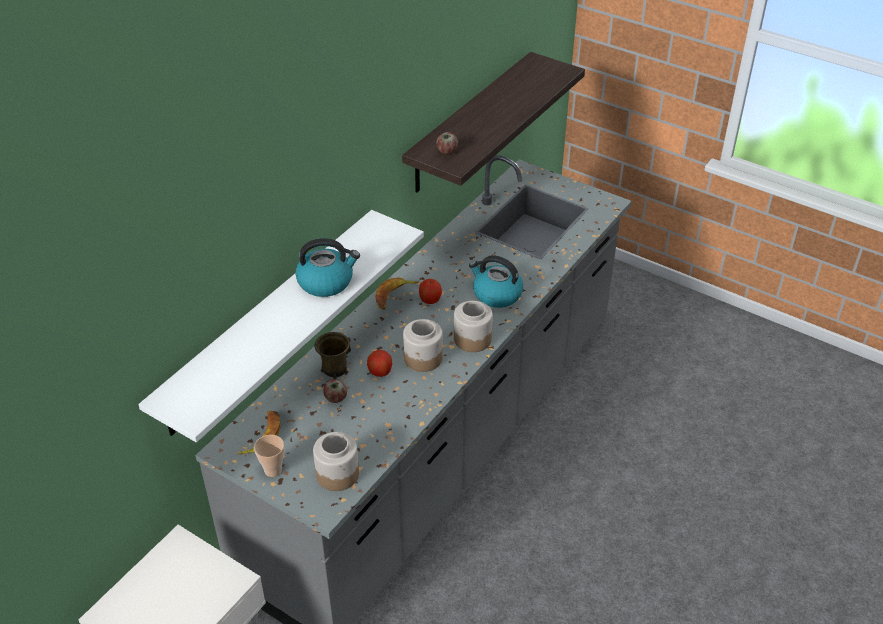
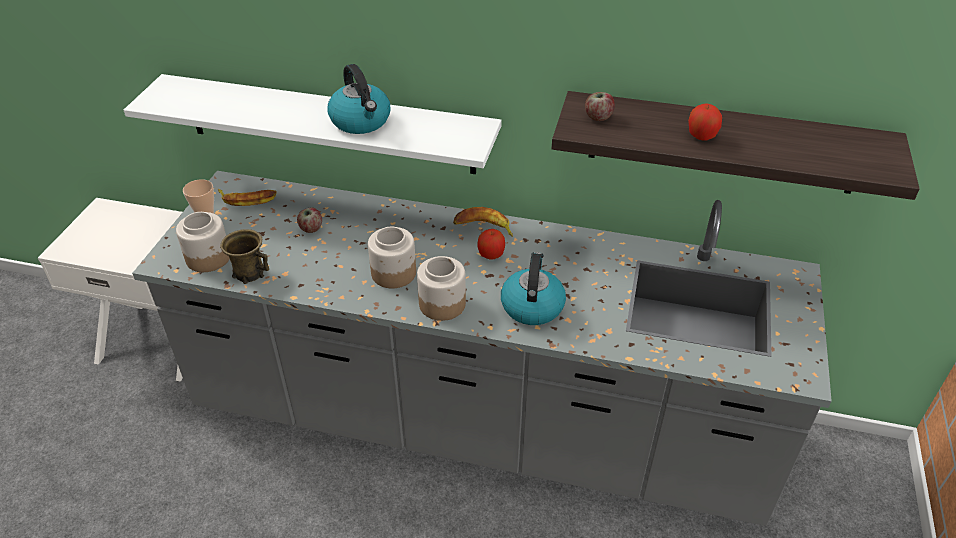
camera: 70 degrees right, 0 degrees up
brown mug [314,332,351,379] -> brown mug moved to [220,229,269,284]
apple [367,350,392,377] -> apple moved to [688,103,722,141]

